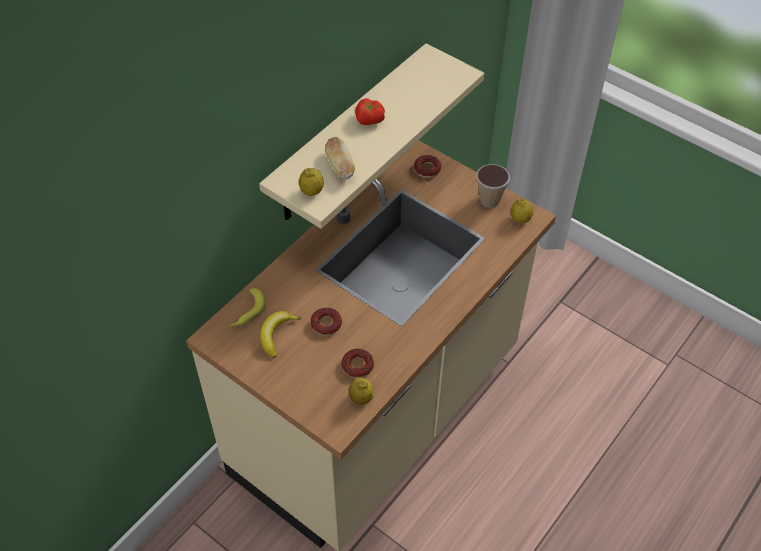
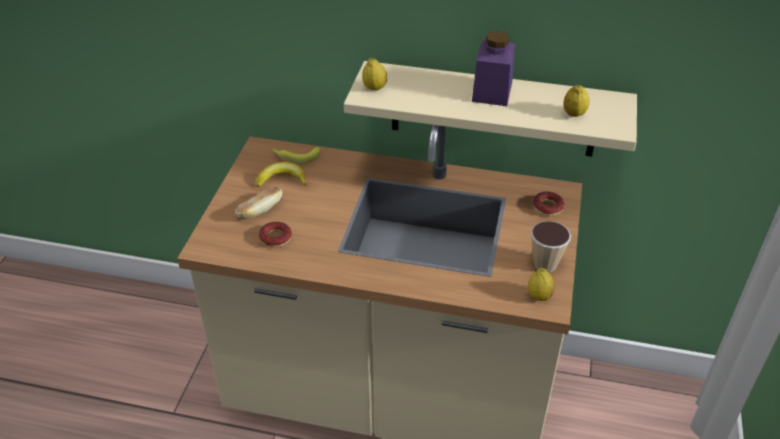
camera: 65 degrees right, 10 degrees down
donut [310,308,342,336] -> none
bread [325,137,355,179] -> bread moved to [235,187,282,219]
lemon [349,378,374,405] -> lemon moved to [563,85,590,117]
tomato [355,98,385,125] -> purple jar [472,31,515,106]

